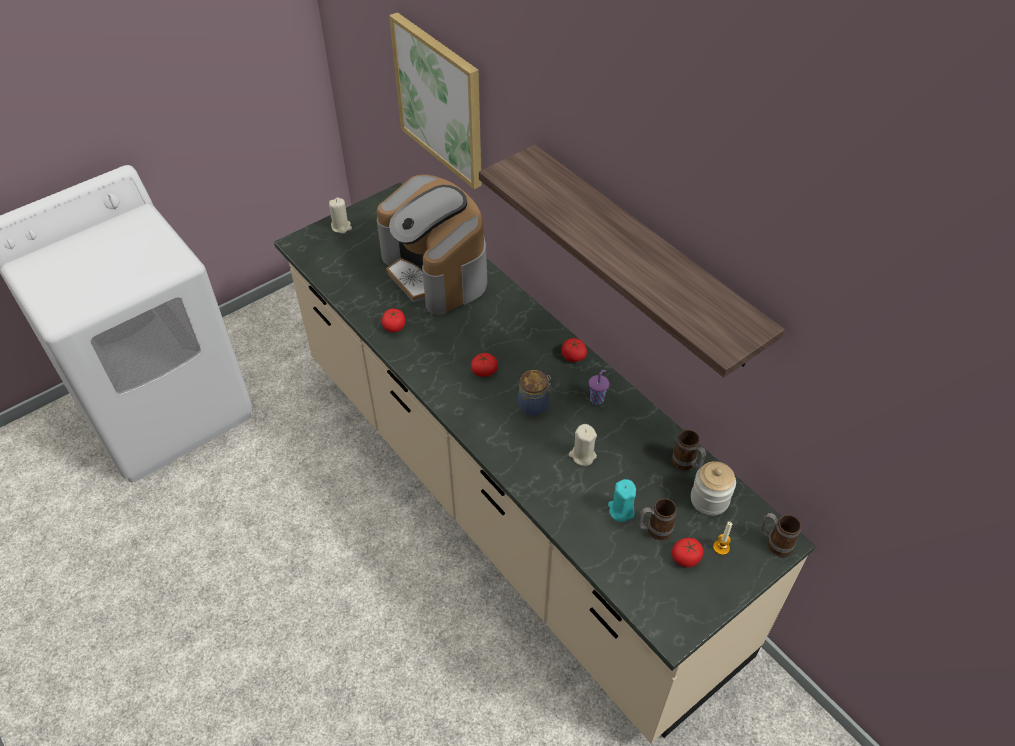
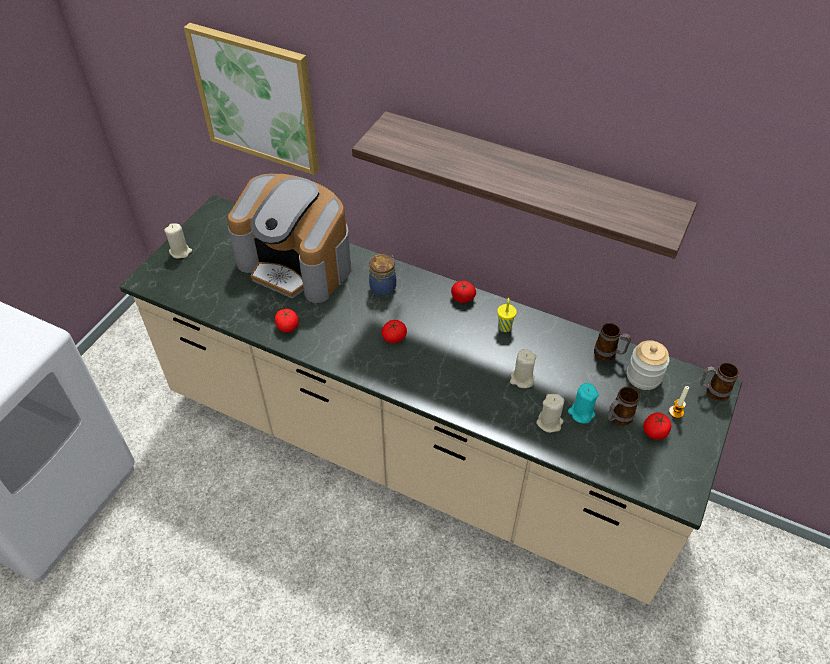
camera: 25 degrees left, 0 degrees up
jar [518,370,551,416] -> jar moved to [369,254,396,296]
purple cup [589,370,609,405] -> yellow cup [497,298,517,332]
none -> beige candle [536,394,564,433]

